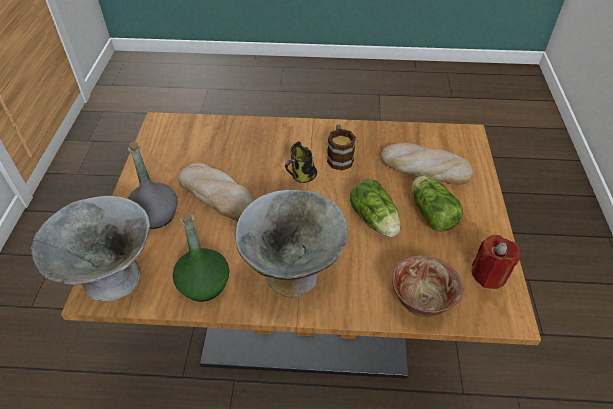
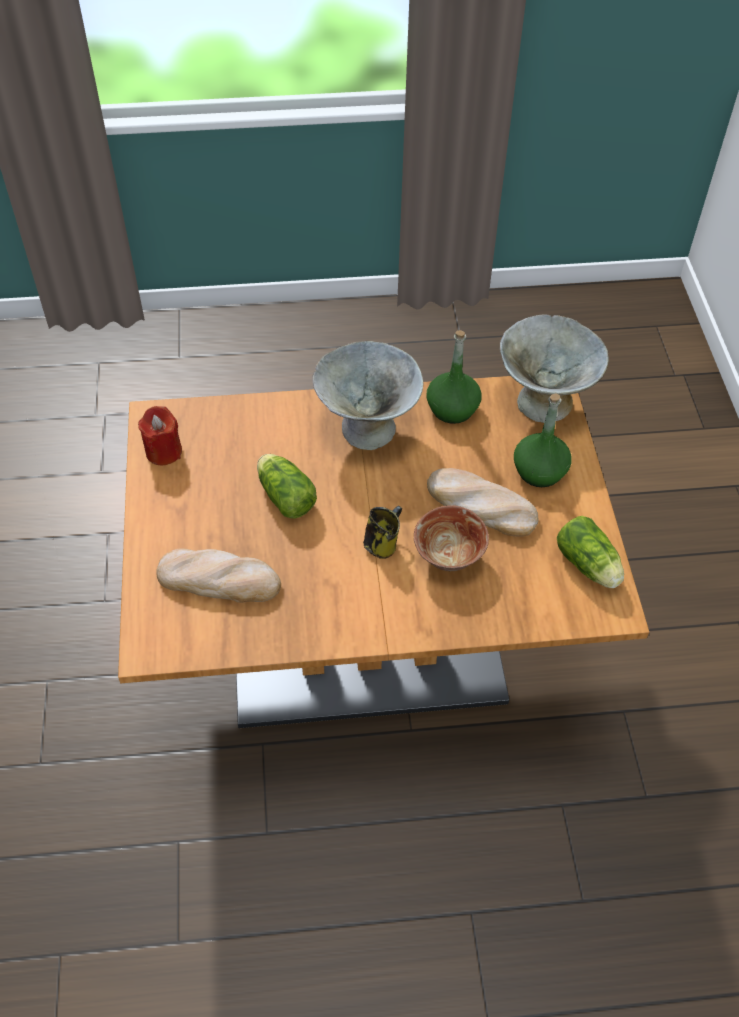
camera: 170 degrees right, 5 degrees up
grey bottle [128,142,178,229] -> green bottle [514,393,572,487]
mug [327,125,356,170] -> none
bowl [392,255,463,317] -> bowl moved to [414,505,489,571]
lettuce [412,176,463,232] -> lettuce moved to [557,516,624,588]

